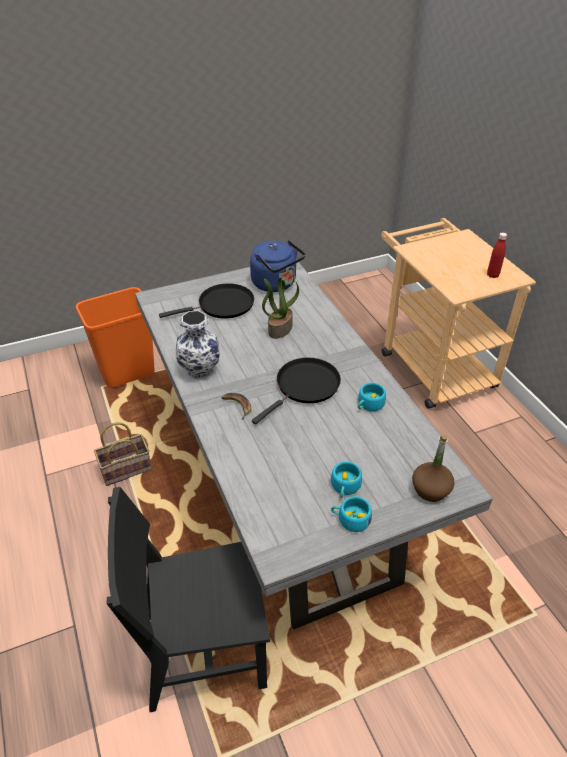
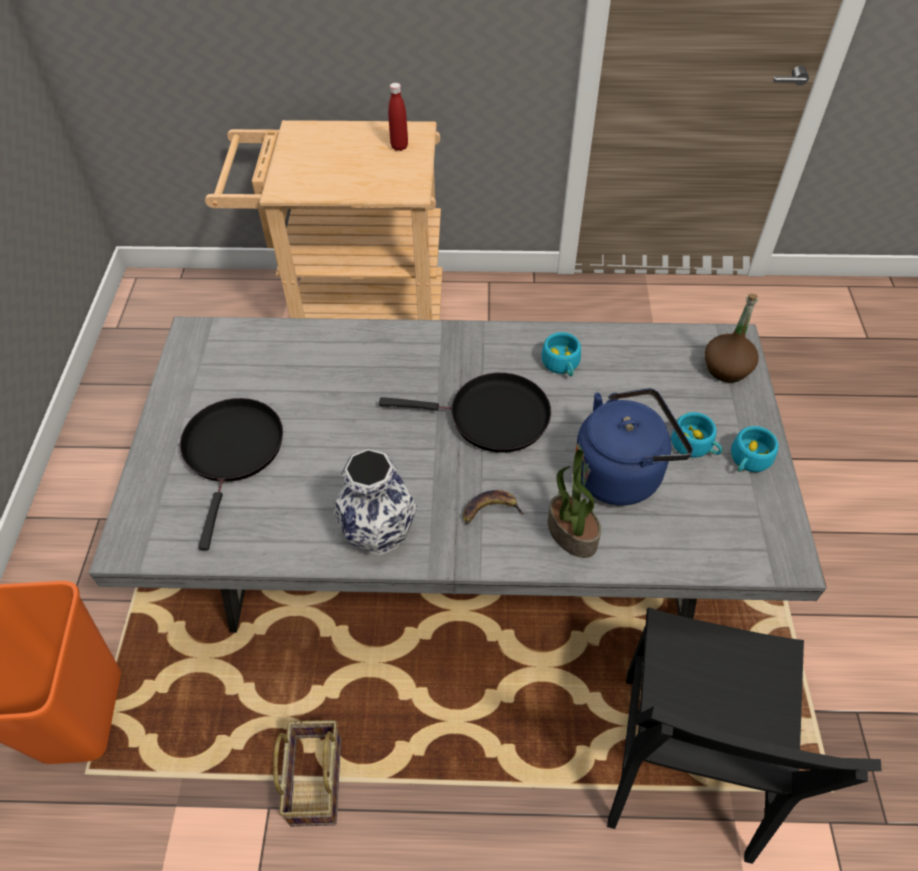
camera: 65 degrees left, 10 degrees up
blue kettle [250,240,305,292] -> blue kettle moved to [574,388,693,506]
black frying pan [252,358,341,424] -> black frying pan turned 120 degrees clockwise [379,373,551,453]
potted plant [262,278,299,339] -> potted plant moved to [547,449,601,558]

